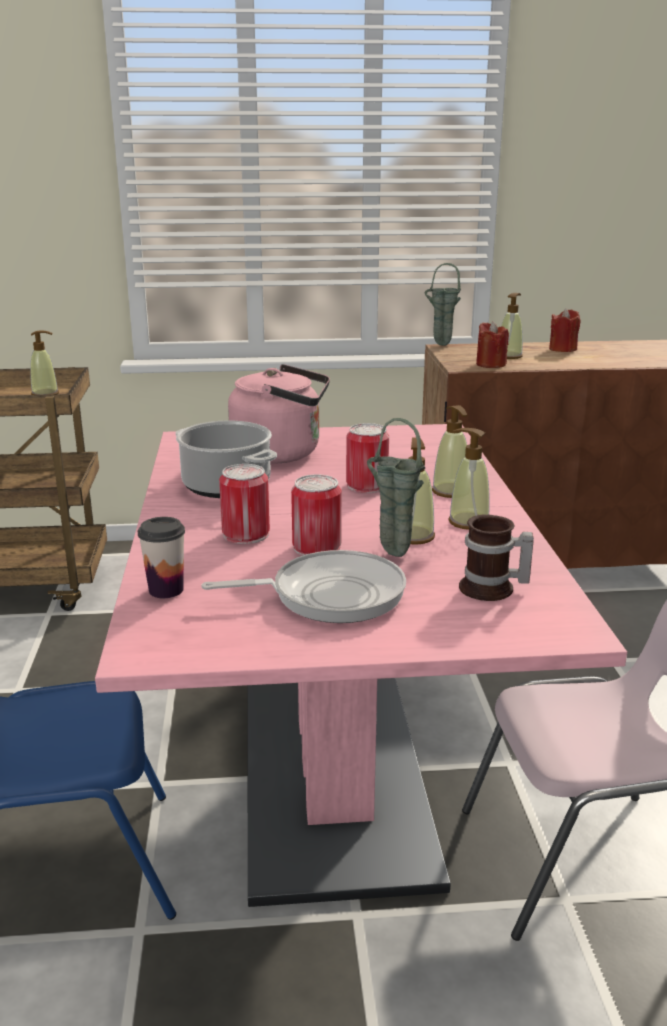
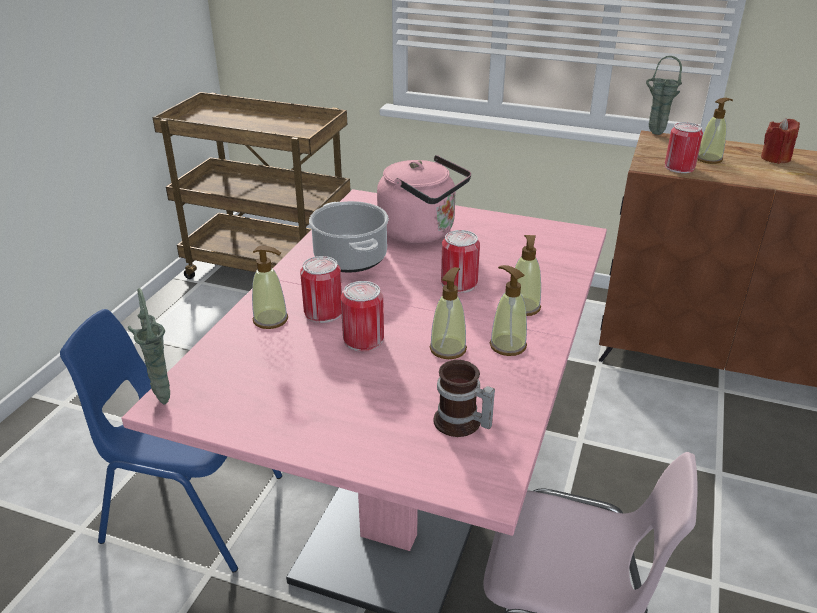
camera: 25 degrees right, 10 degrees up
soap dispenser [30,331,59,395] -> soap dispenser moved to [252,245,288,329]
cup [138,517,185,598] -> none
frying pan [201,550,406,623] -> none
green vase [367,418,425,557] -> green vase moved to [128,288,170,405]
red candle [476,321,509,368] -> can [665,122,703,173]

